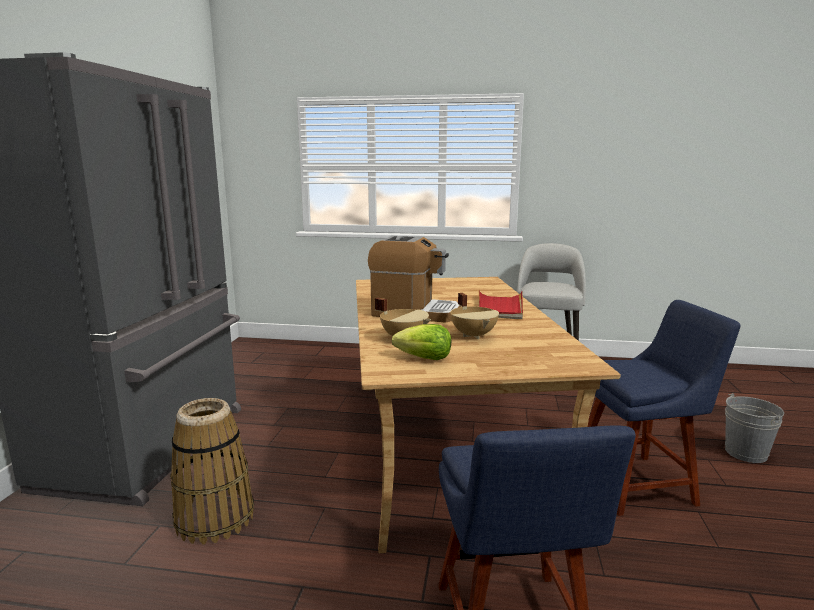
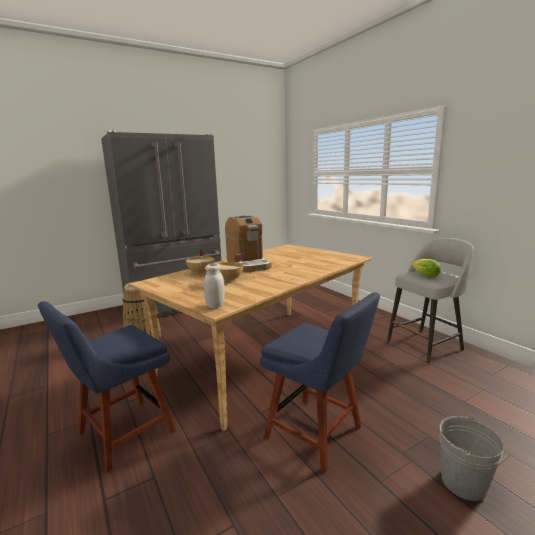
camera: 50 degrees right, 0 degrees up
lettuce [392,324,451,360] -> lettuce moved to [412,259,441,277]
red tray [479,290,523,319] -> none
none -> white jar [204,263,225,309]

